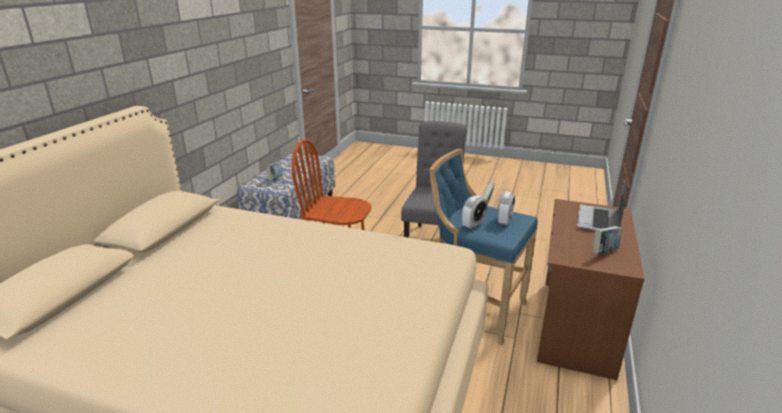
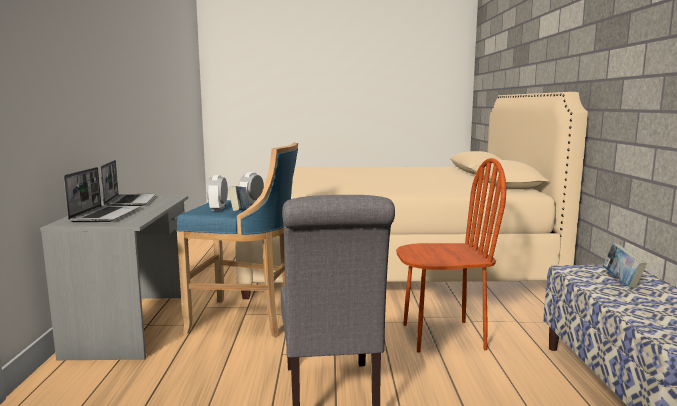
camera: 160 degrees right, 15 degrees down
brown desk [537,199,645,380] -> grey desk [40,196,188,360]
book [593,226,622,254] -> laptop [101,160,156,206]

